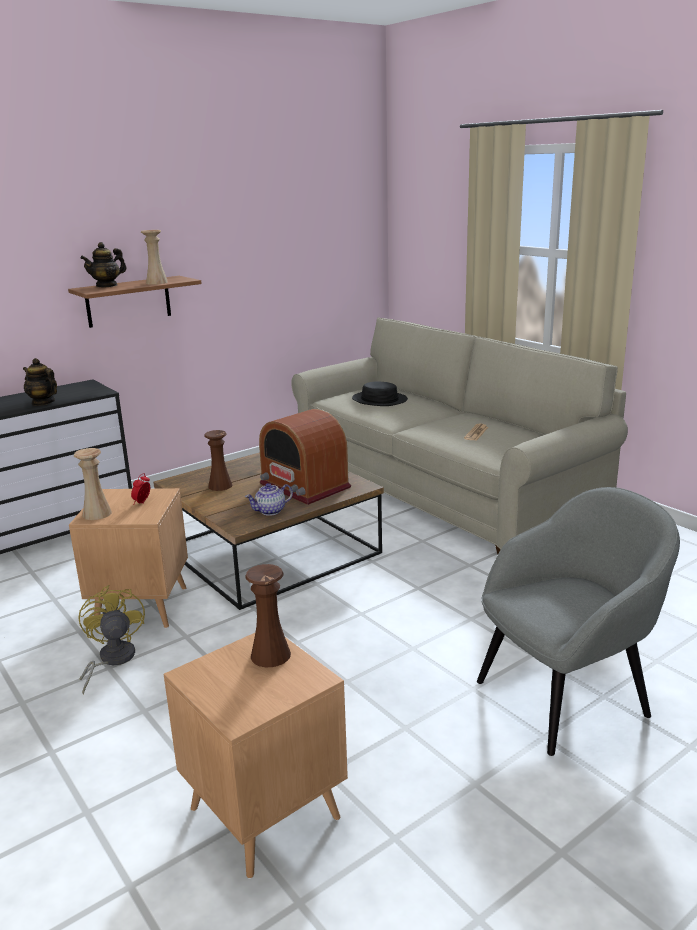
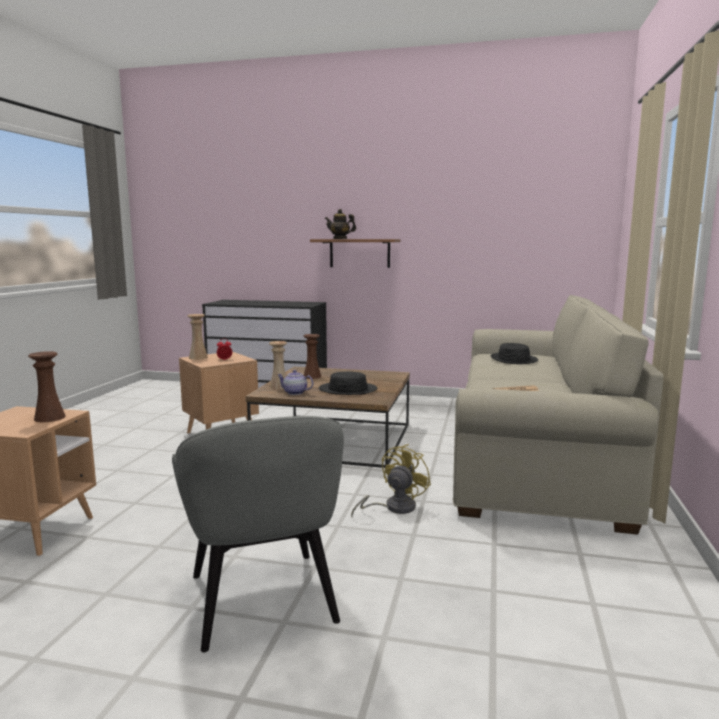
camera: 50 degrees right, 10 degrees down
teapot [23,358,57,406] -> none
yellow fan [78,585,145,695] -> yellow fan moved to [351,444,431,516]
beige vase [141,230,168,285] -> beige vase moved to [269,341,287,390]
radio [259,409,351,505] -> black hat [319,372,377,395]
grey armchair [477,487,680,756] -> grey armchair turned 45 degrees clockwise [172,416,344,652]

